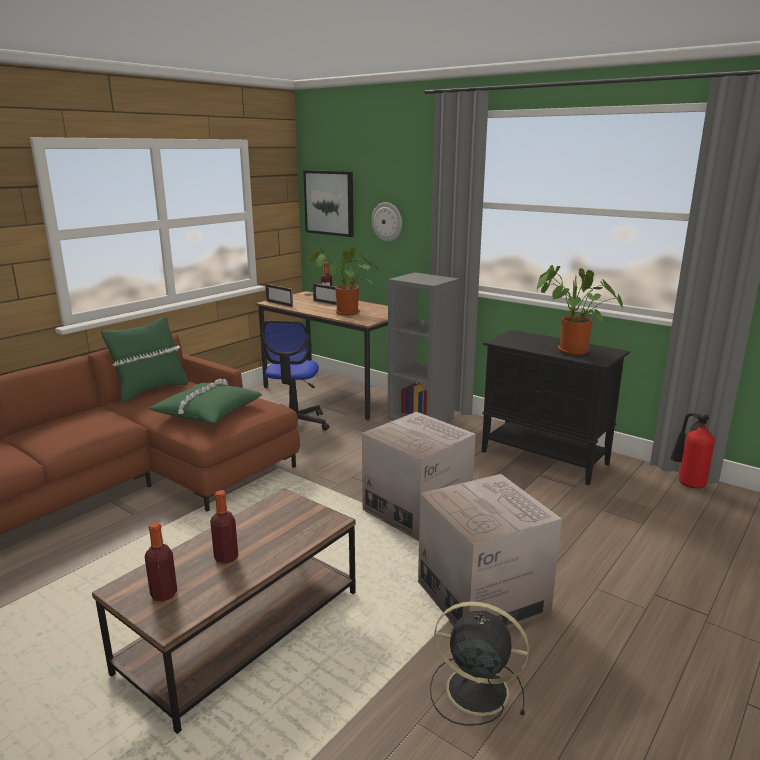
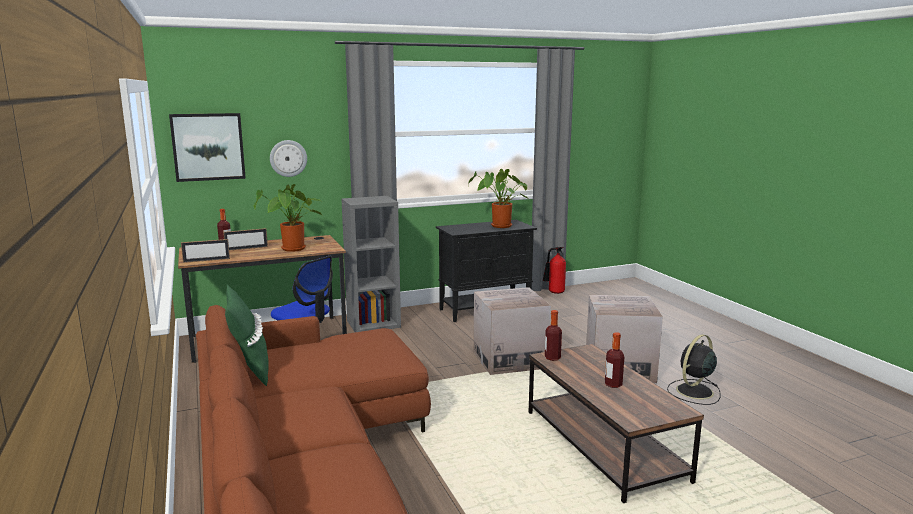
camera: 60 degrees left, 5 degrees down
bottle [145,522,178,602] -> bottle moved to [545,310,562,361]
green pillow [148,379,262,423] -> none

